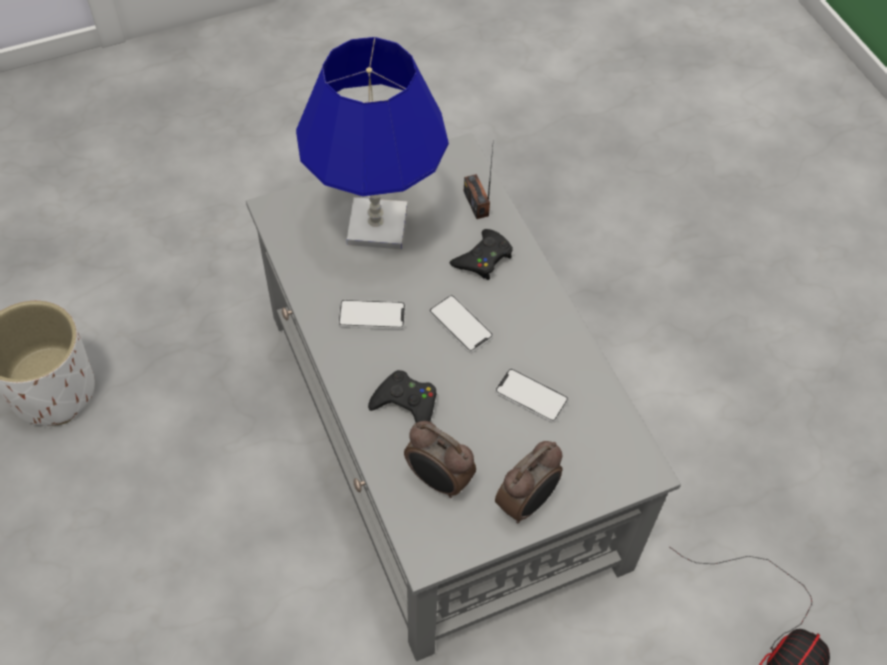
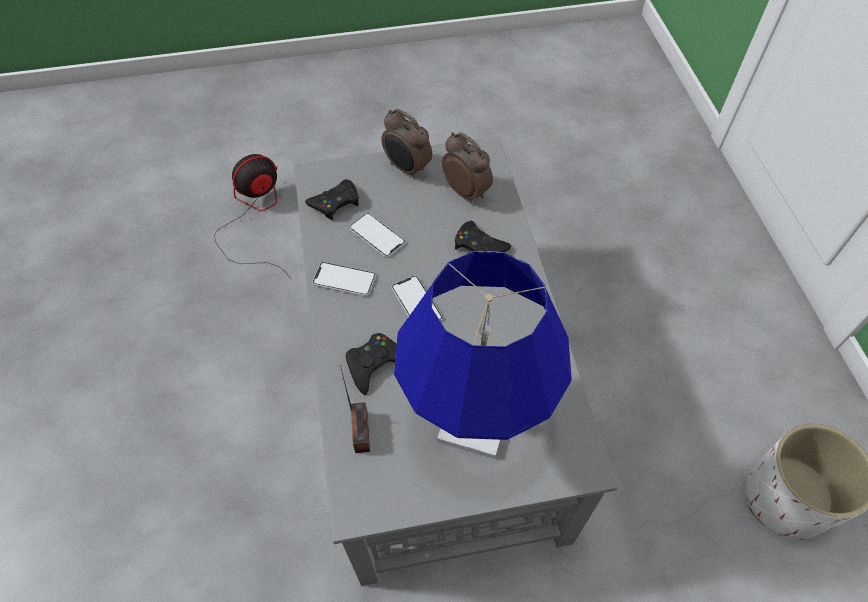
camera: 165 degrees left, 0 degrees up
phone [338,300,406,329] -> phone moved to [312,262,376,296]
alarm clock [495,441,562,524] -> alarm clock turned 105 degrees counterclockwise [381,109,432,180]
none -> black game controller [305,179,359,220]

